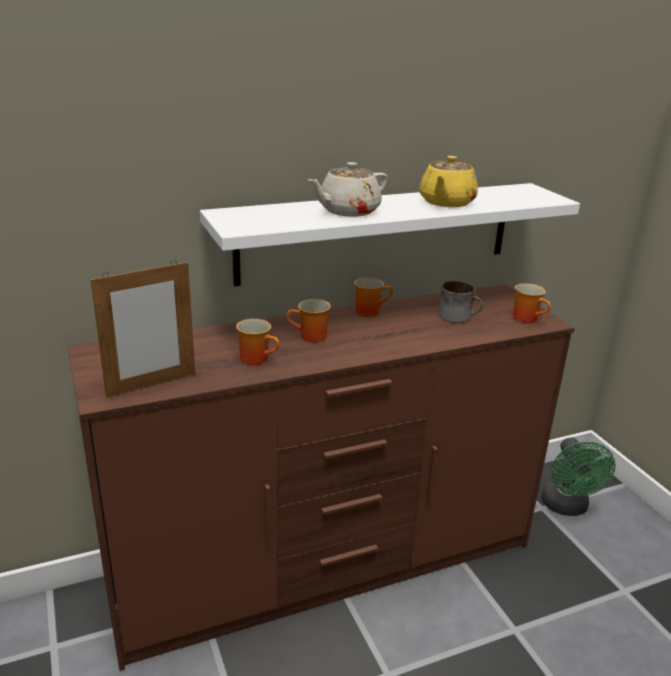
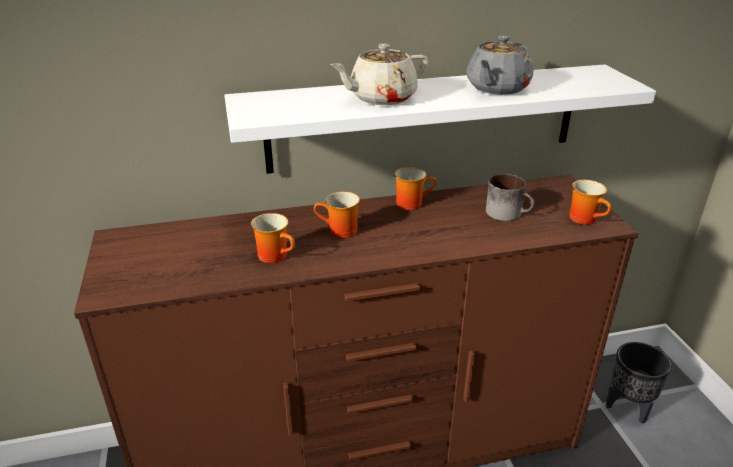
camera: 10 degrees right, 5 degrees up
picture frame [90,260,195,398] -> none
yellow teapot [419,156,478,207] -> grey teapot [466,35,533,95]
green fan [541,438,616,516] -> black planter [606,342,671,424]

